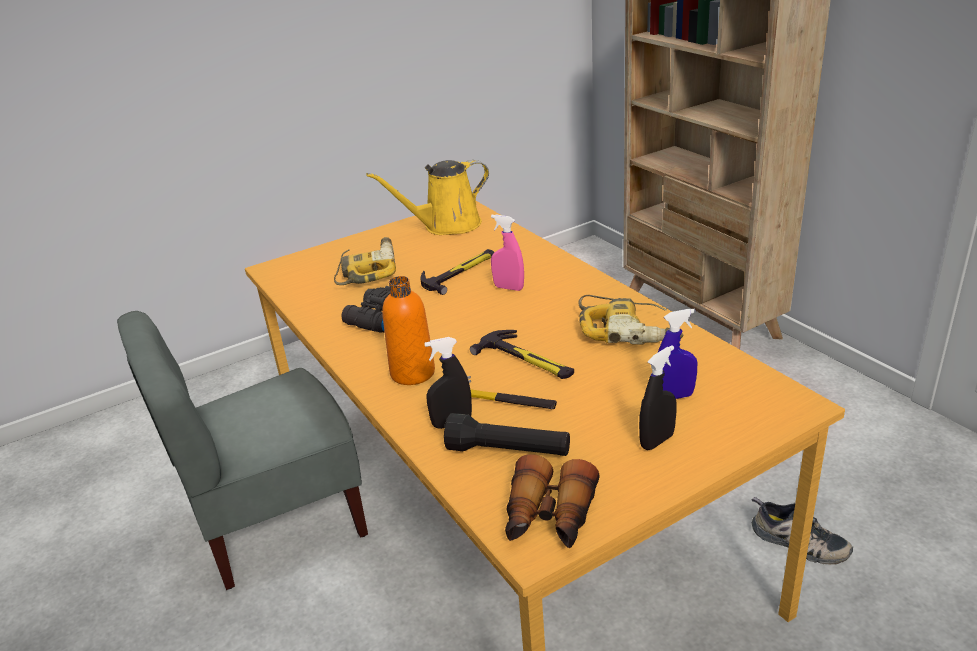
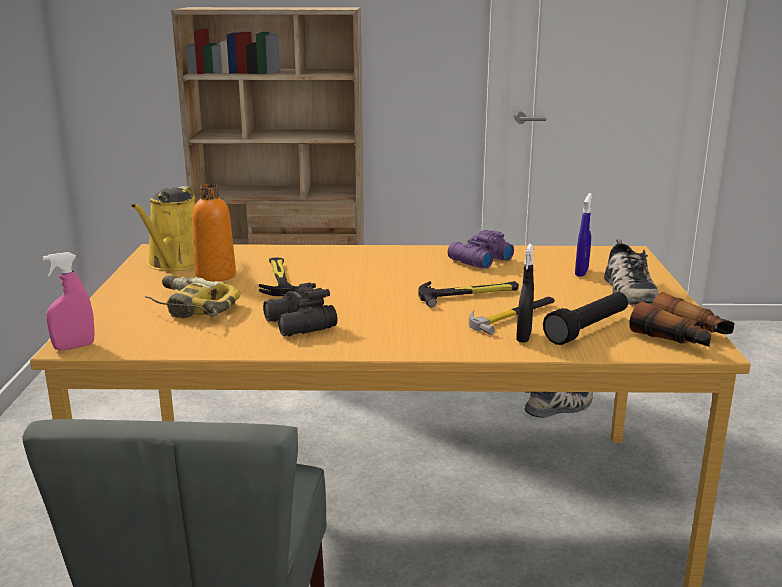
camera: 60 degrees left, 10 degrees down
orange bottle [382,276,435,385] -> orange bottle moved to [193,184,236,282]
pink spray bottle [491,214,524,291] -> pink spray bottle moved to [43,252,94,351]
power drill [578,295,684,345] -> purple binoculars [447,230,514,269]
black spray bottle [639,345,676,450] -> shoe [604,239,659,306]

